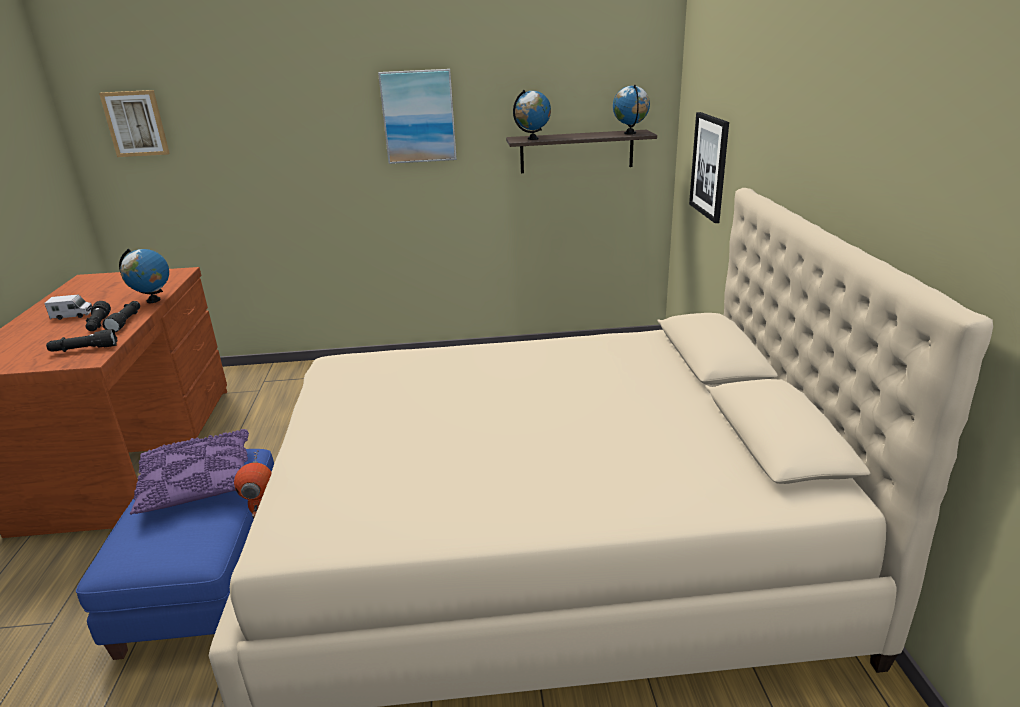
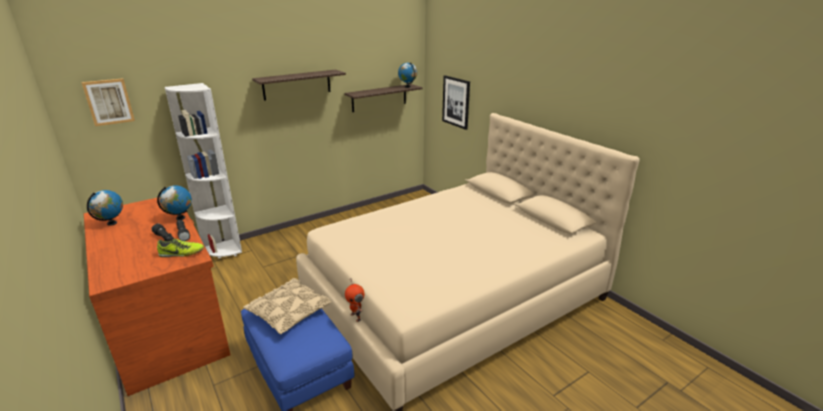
camera: 30 degrees left, 0 degrees up
toy truck [44,295,92,320] -> none
black flashlight [46,329,117,352] -> shoe [157,239,204,257]
purple pillow [130,429,249,515] -> beige pillow [243,278,332,335]
picture [378,69,457,164] -> shelf [252,70,346,101]
globe [513,90,551,140] -> globe moved to [87,190,123,226]
none -> white bookcase [165,83,242,258]

